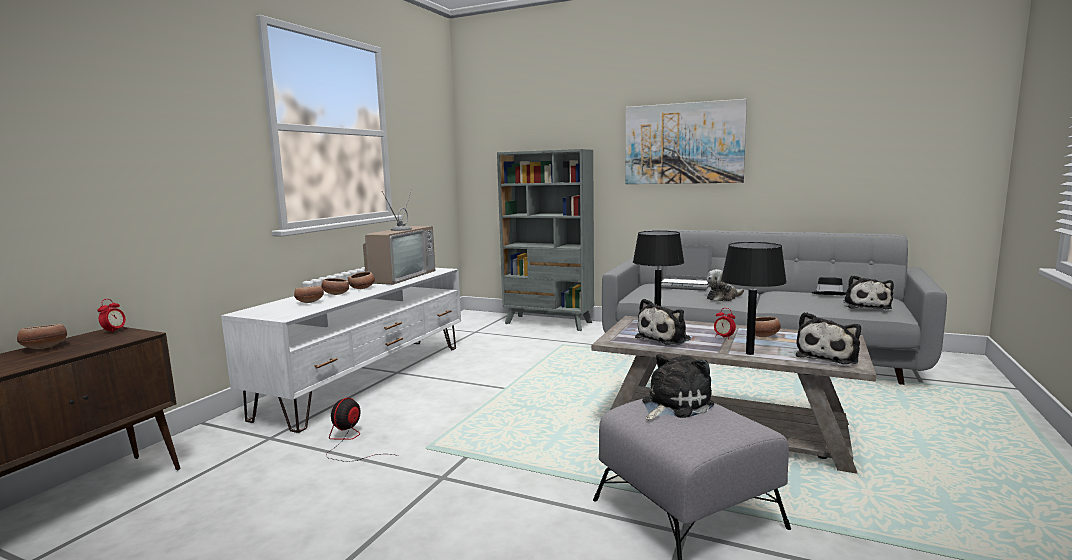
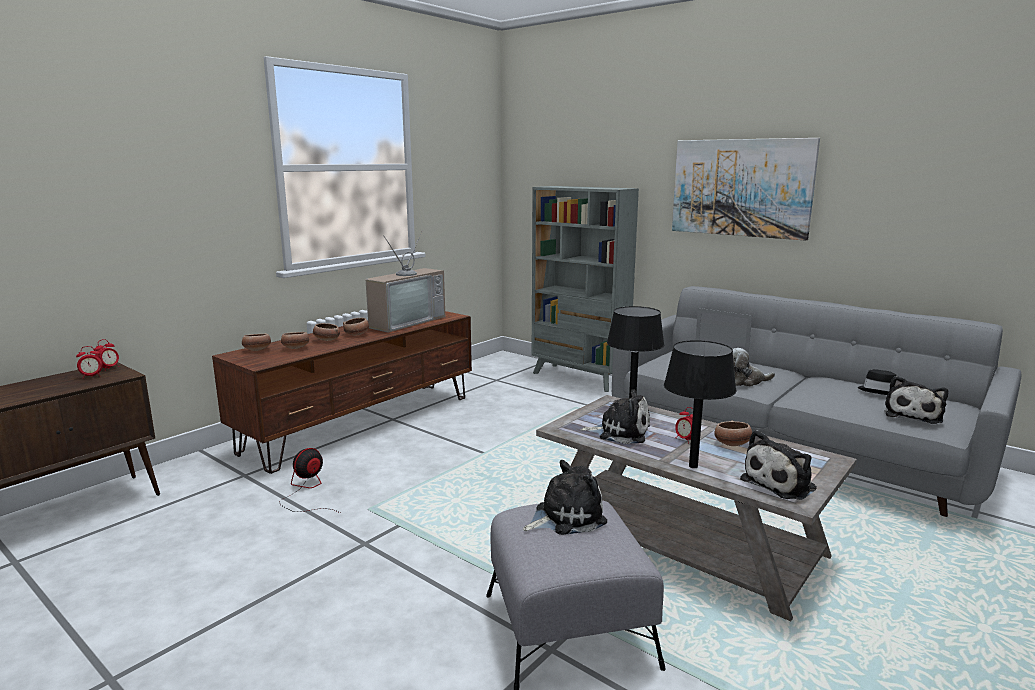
camera: 15 degrees right, 5 degrees up
bowl [17,324,67,349] -> bowl moved to [242,333,271,351]
white tv stand [221,268,461,433] -> brown tv stand [212,311,472,474]
plush toy [635,299,691,345] -> plush toy turned 135 degrees counterclockwise [580,389,650,444]
none -> alarm clock [76,346,103,379]

